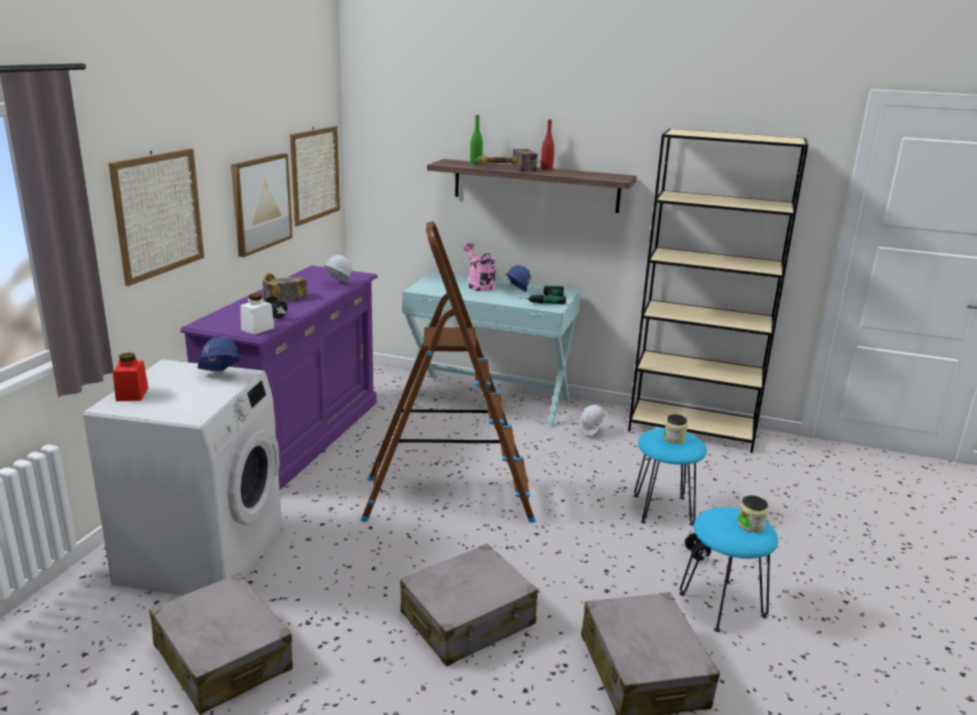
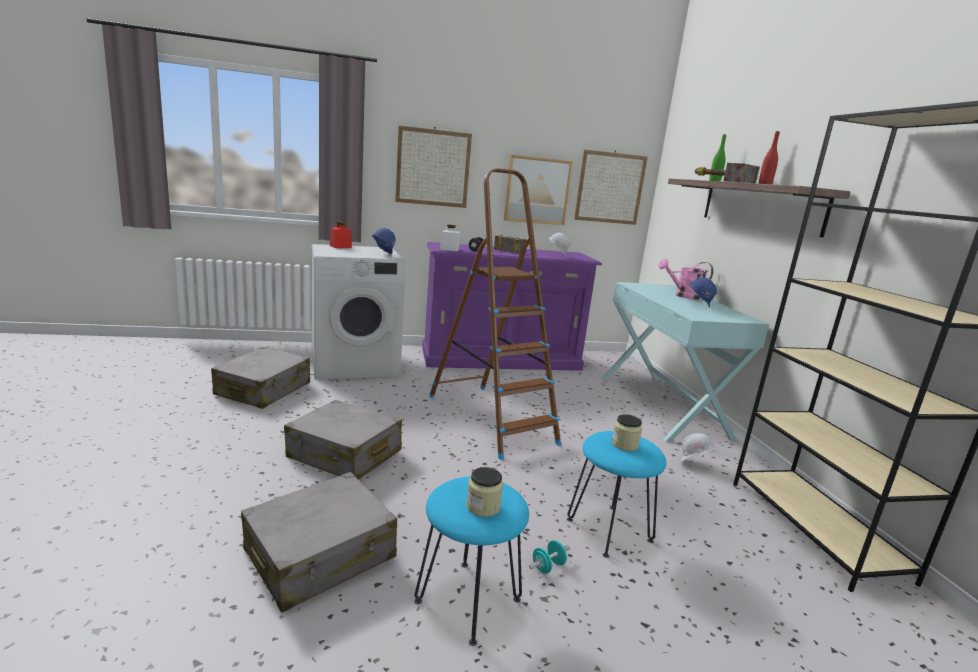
camera: 60 degrees right, 5 degrees down
pink watering can [463,242,496,291] -> pink watering can turned 135 degrees counterclockwise [659,259,713,300]
power drill [520,286,566,304] -> none
black dumbbell [685,533,711,561] -> turquoise dumbbell [529,540,570,574]

